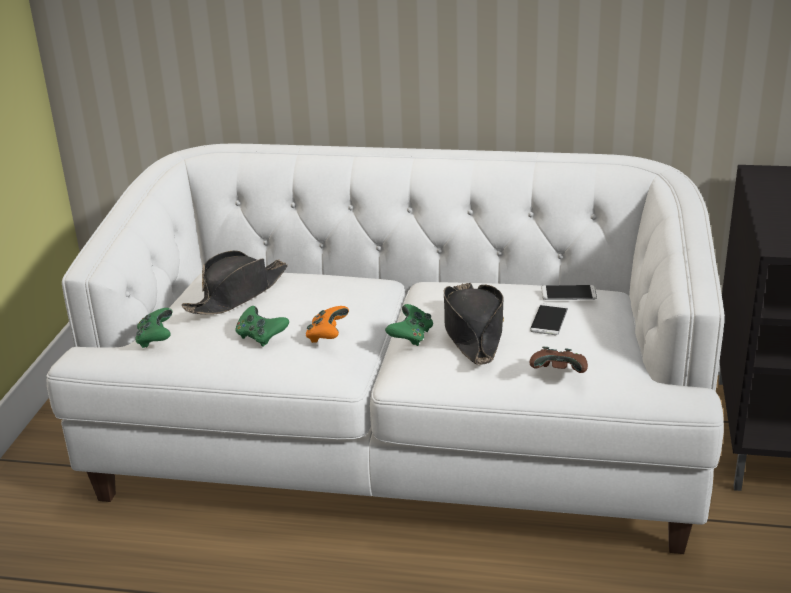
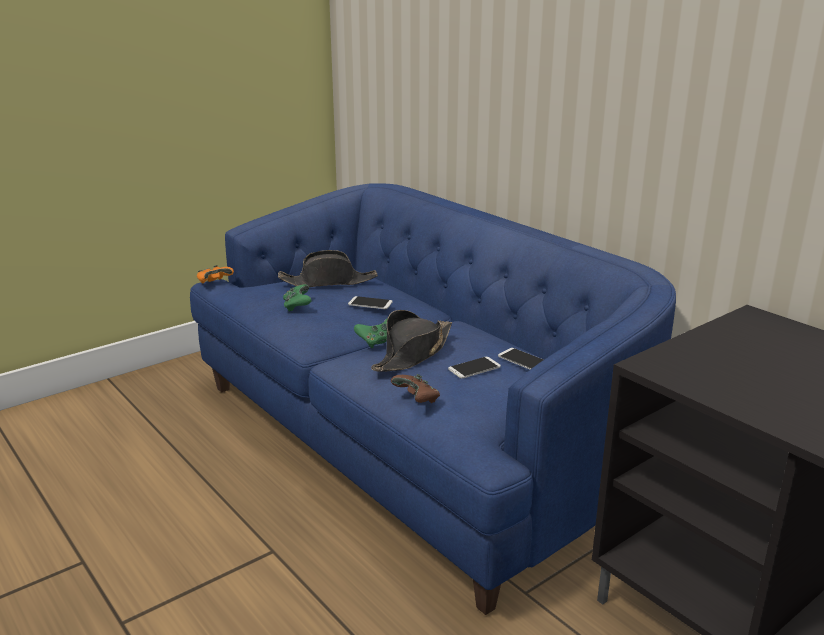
camera: 40 degrees right, 5 degrees down
white sofa [46,144,725,554] -> blue sofa [190,183,676,615]
green game controller [136,308,172,348] -> none
orange game controller [306,306,349,343] -> orange game controller moved to [197,265,234,283]
none -> phone [348,296,393,309]

